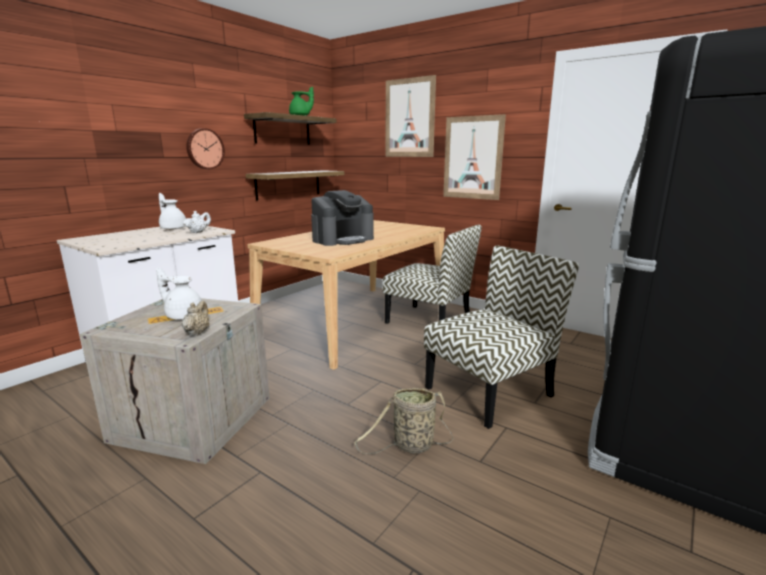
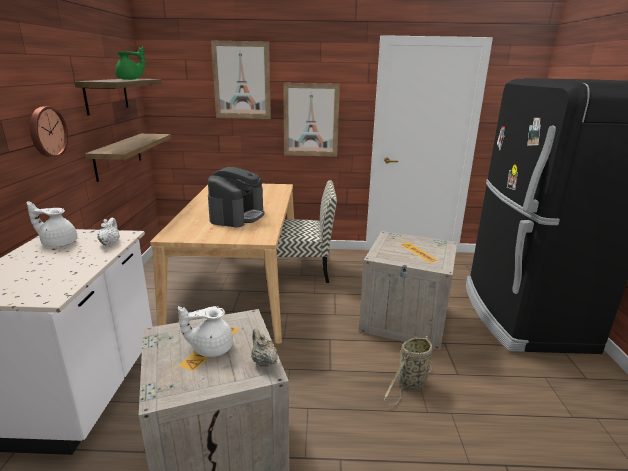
camera: 35 degrees left, 5 degrees up
chair [424,245,580,429] -> crate [359,231,457,350]

